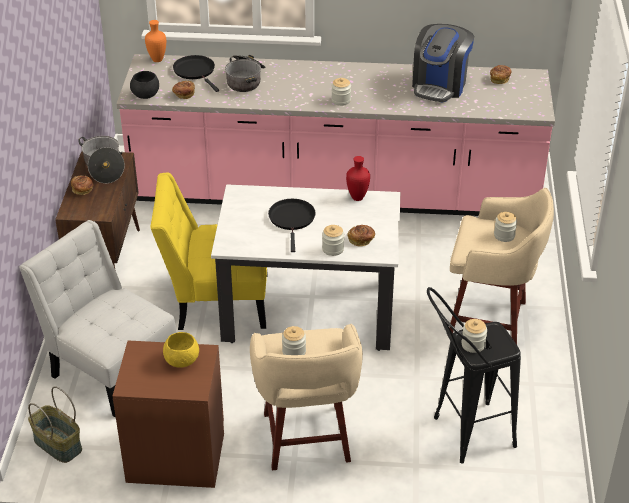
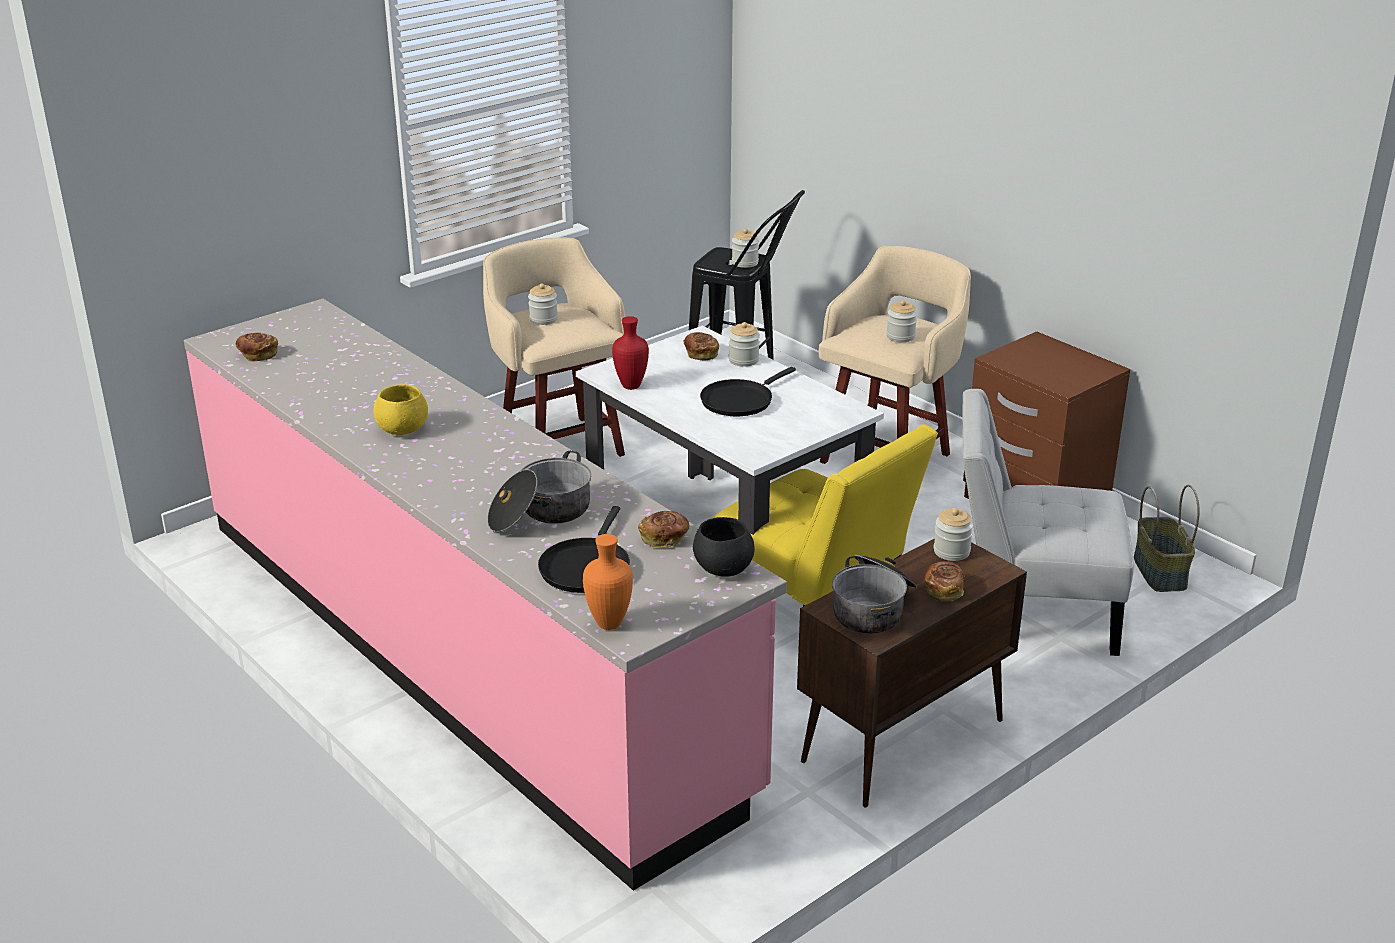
camera: 135 degrees left, 10 degrees down
white chair [19,220,176,418] -> white chair turned 105 degrees clockwise [962,389,1134,656]
yellow bowl [163,332,199,368] -> yellow bowl moved to [373,384,428,435]
jar [331,78,351,106] -> jar moved to [934,508,973,561]
coffee machine [412,24,474,103] -> none

